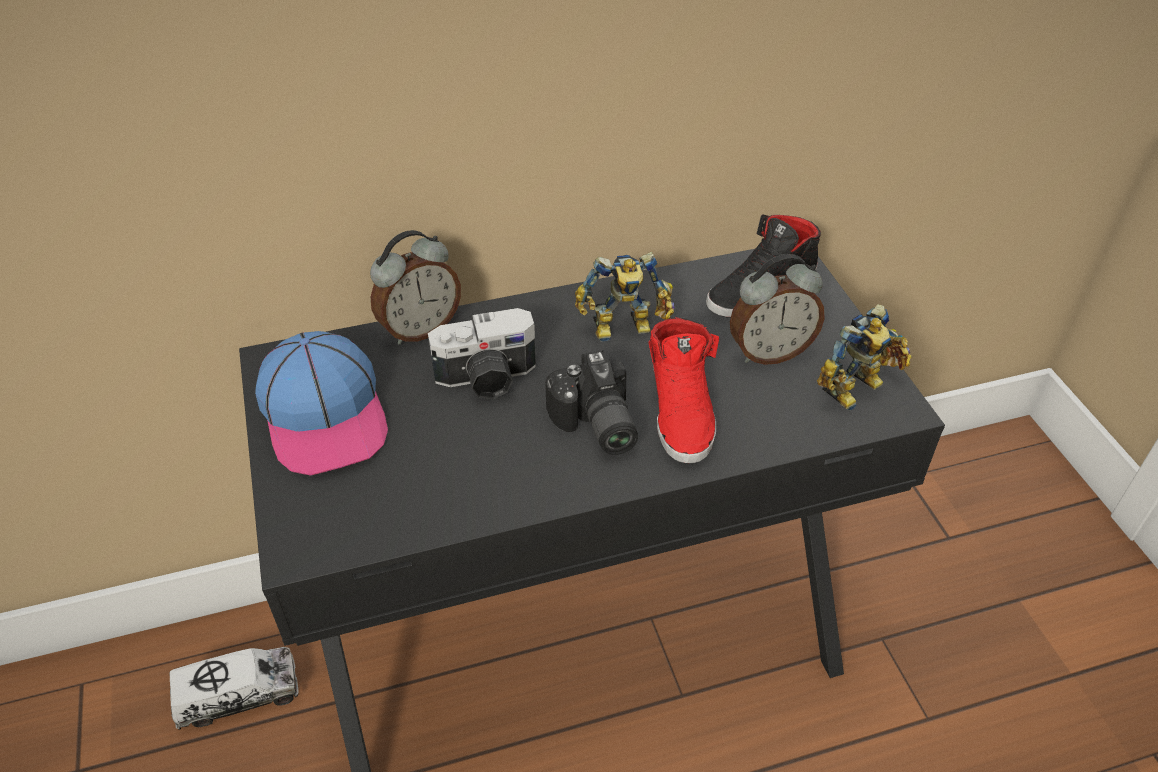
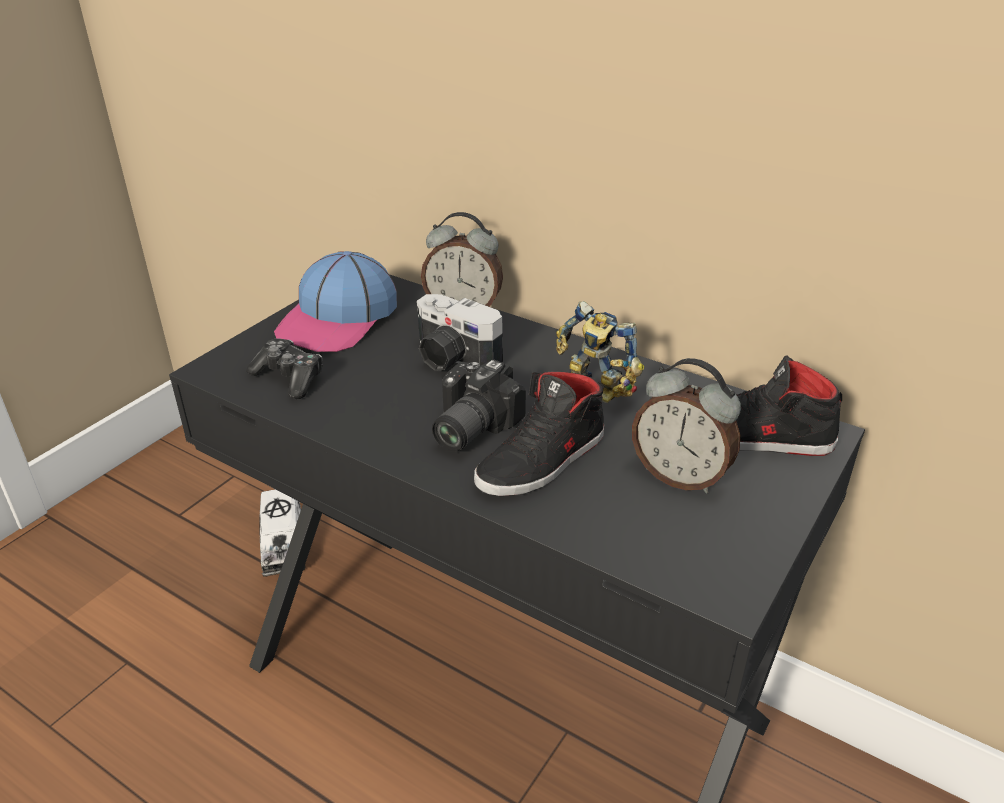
camera: 50 degrees right, 10 degrees down
toy truck [170,647,299,729] -> toy truck turned 45 degrees clockwise [259,489,305,576]
red shoe [649,317,719,464] -> black shoe [474,372,604,496]
toy robot [817,304,911,411] -> none
none -> game controller [246,338,323,399]

